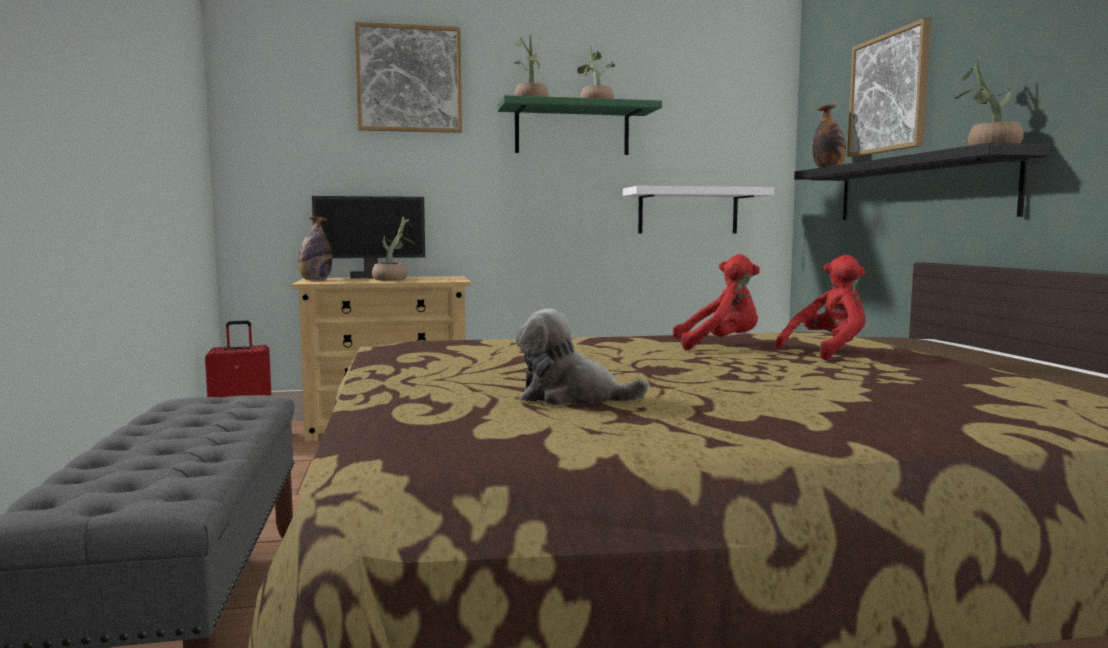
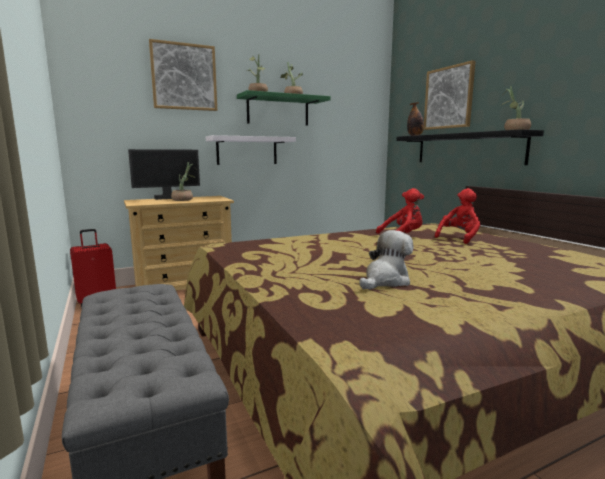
camera: 15 degrees left, 5 degrees up
bottle [298,216,332,281] -> none
plush toy [515,309,649,405] -> plush toy turned 135 degrees clockwise [359,230,413,289]
white shelf [623,186,774,234] -> white shelf moved to [206,135,296,165]

